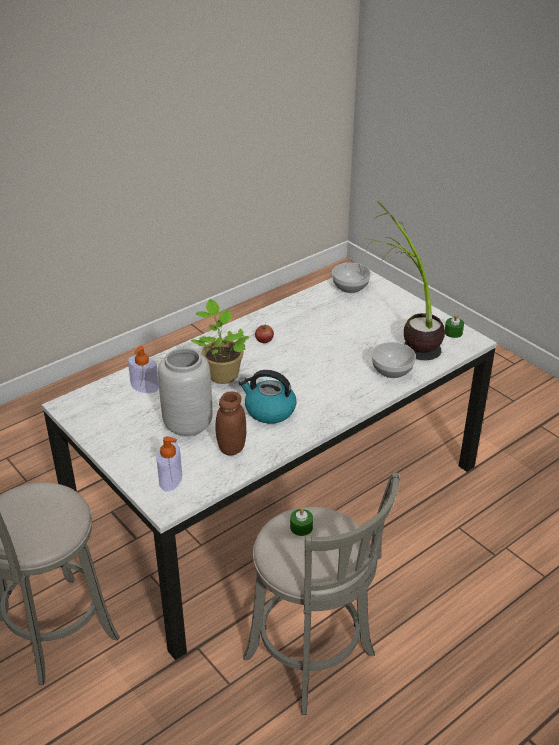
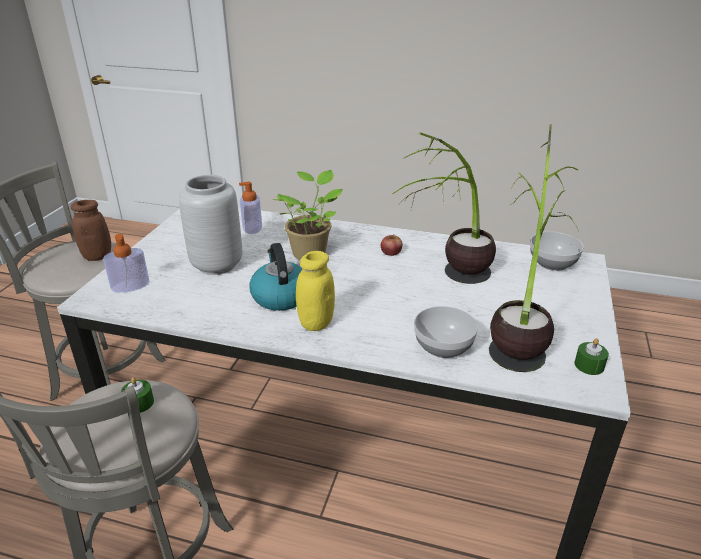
camera: 55 degrees right, 5 degrees down
brown jar [216,391,246,456] -> brown jar moved to [71,200,111,261]
none -> yellow jar [296,251,335,331]
none -> potted plant [393,132,496,284]

